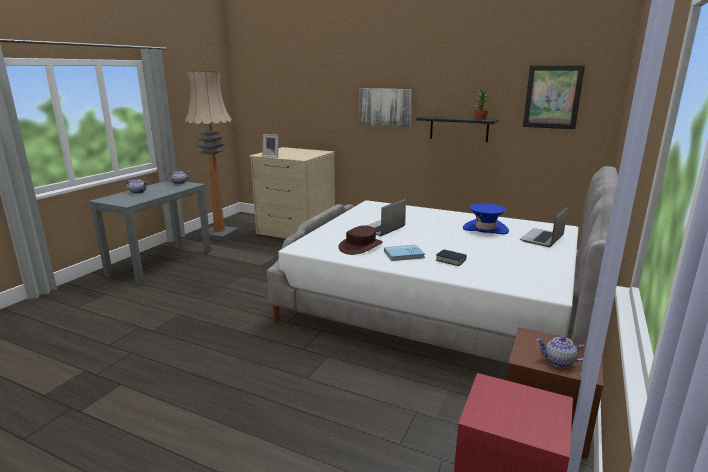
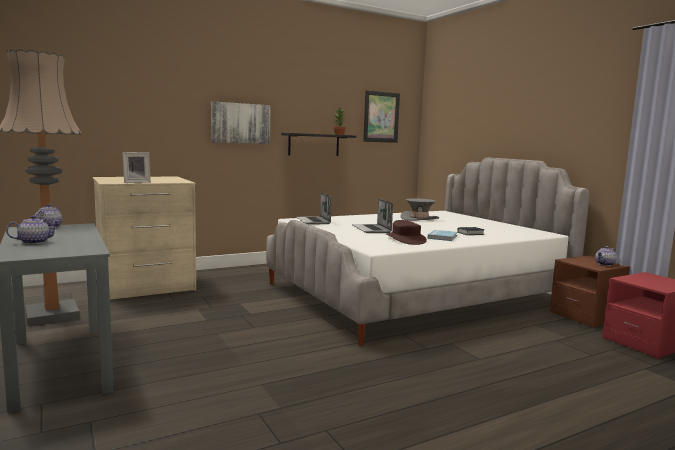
camera: 55 degrees left, 10 degrees down
blue hat [463,204,509,235] -> grey hat [400,198,439,221]
laptop [520,207,568,247] -> laptop moved to [296,192,332,224]

